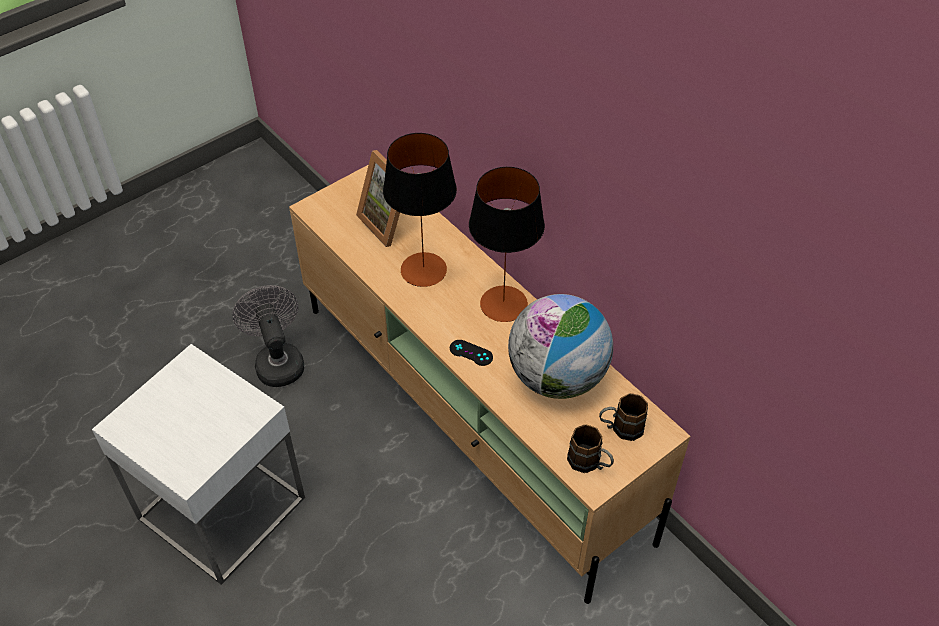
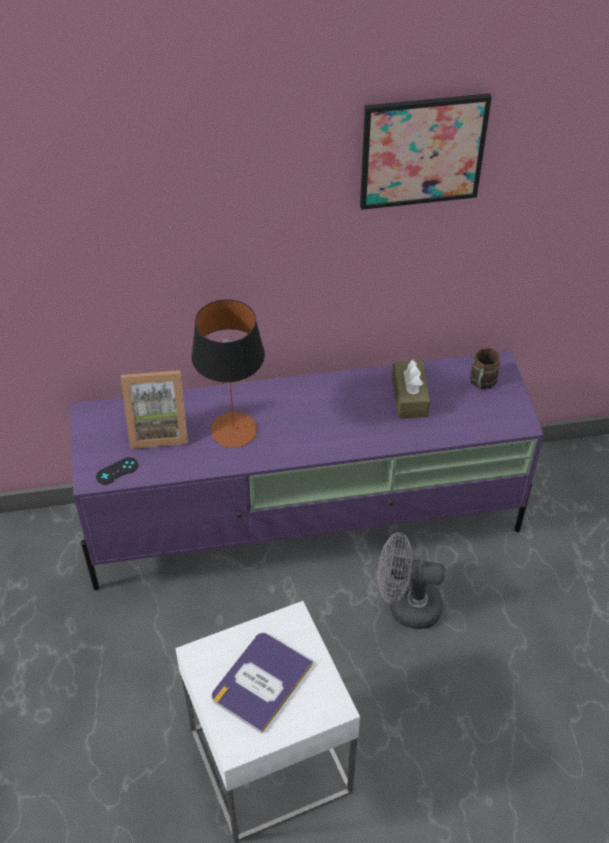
camera: 60 degrees left, 0 degrees up
grey fan [232,285,304,387] -> grey fan moved to [378,532,445,629]
beige tv stand [289,165,690,604] -> purple tv stand [70,350,544,590]
black game controller [450,340,493,366] -> black game controller moved to [96,457,138,485]
table lamp [469,167,545,322] -> none
globe [508,294,613,399] -> brown tissue box [392,360,430,419]
brown mug [567,424,614,473] -> none
none -> book [212,633,313,733]
none -> picture [360,93,492,210]

